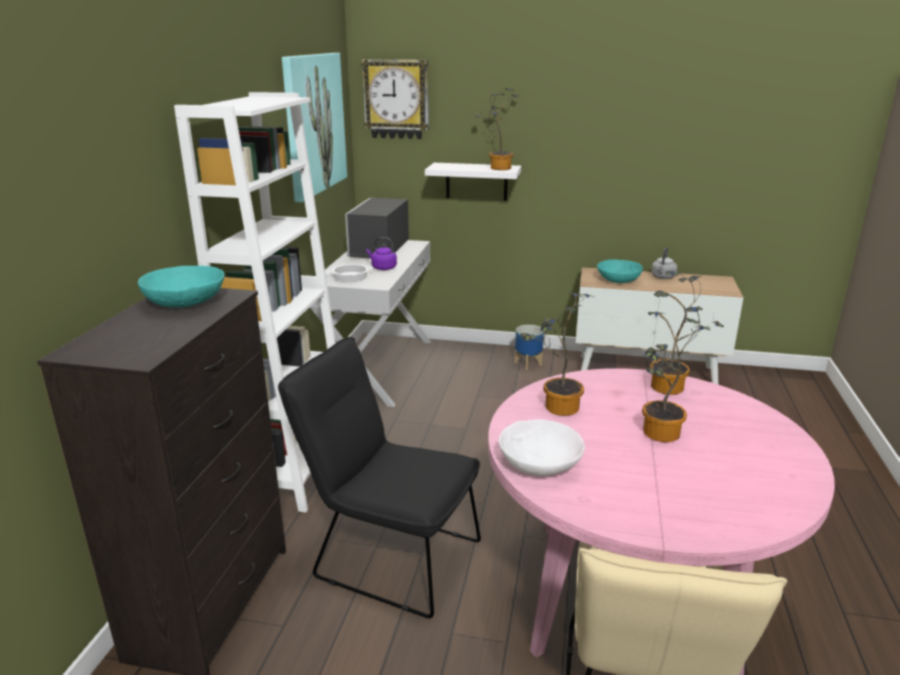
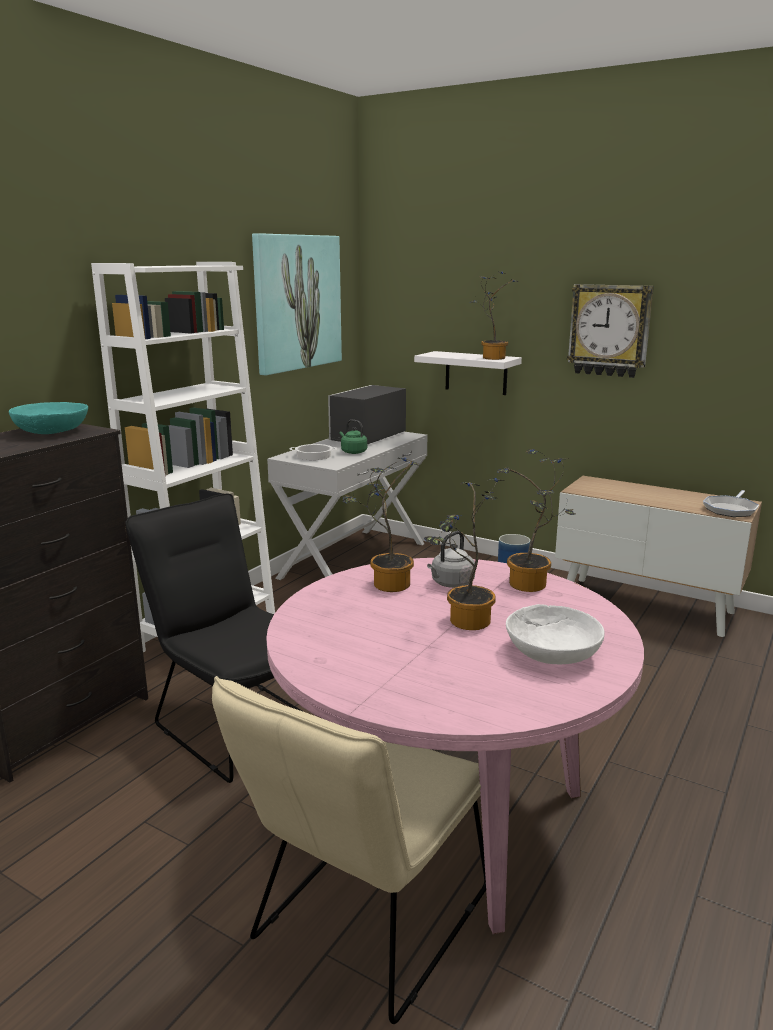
camera: 20 degrees right, 5 degrees down
wall clock [361,59,429,139] -> wall clock moved to [567,284,654,378]
purple kettle [366,237,397,270] -> green kettle [339,420,367,454]
white bowl [499,419,585,476] -> white bowl moved to [506,604,605,664]
turquoise bowl [597,259,643,283] -> none
grey kettle [651,247,677,279] -> grey kettle moved to [427,531,475,588]
none -> frying pan [703,490,759,517]

